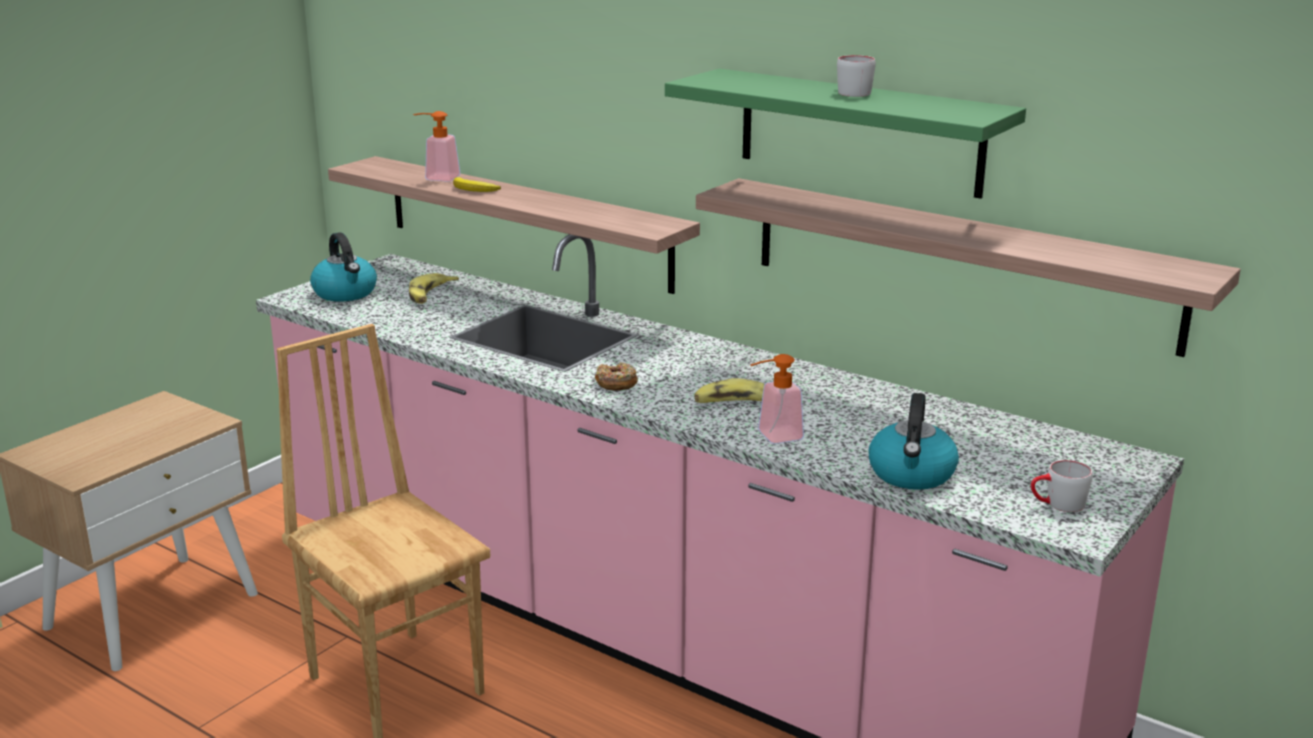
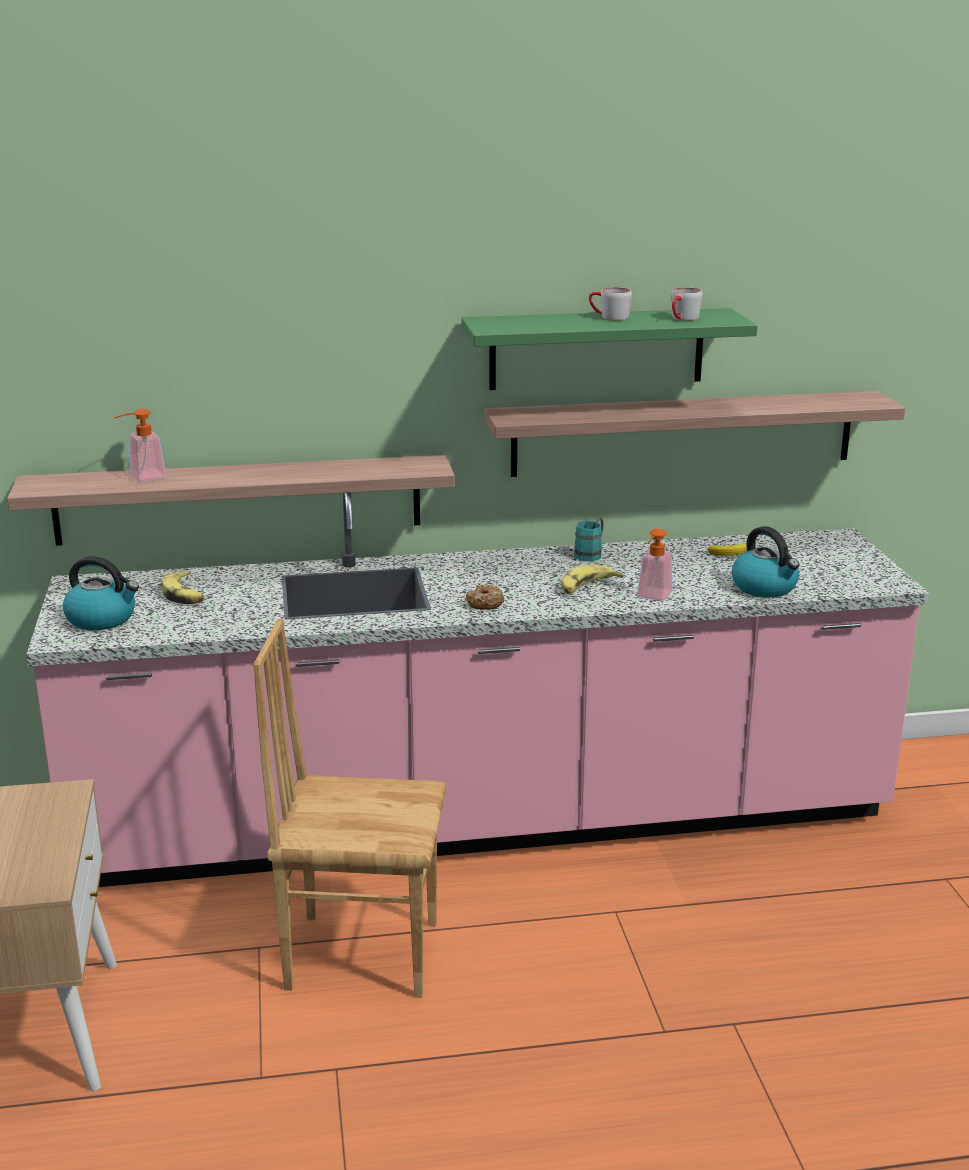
camera: 45 degrees left, 0 degrees up
banana [453,177,501,192] -> banana moved to [708,543,747,556]
grey mug [1031,460,1093,512] -> grey mug moved to [671,287,702,321]
none -> turquoise mug [574,518,604,561]

